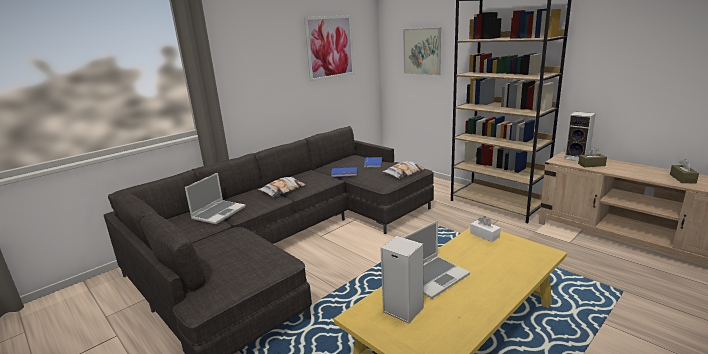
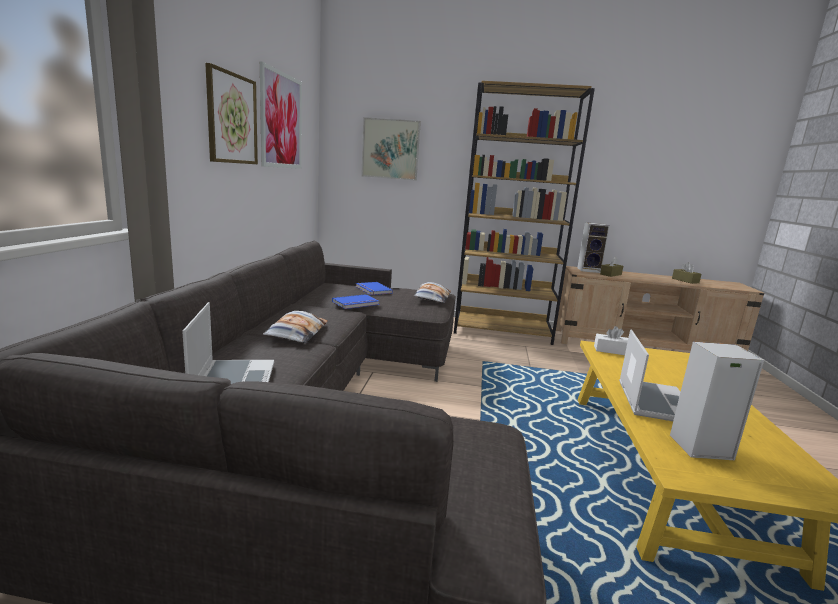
camera: 40 degrees left, 5 degrees down
none -> picture [205,63,258,164]

